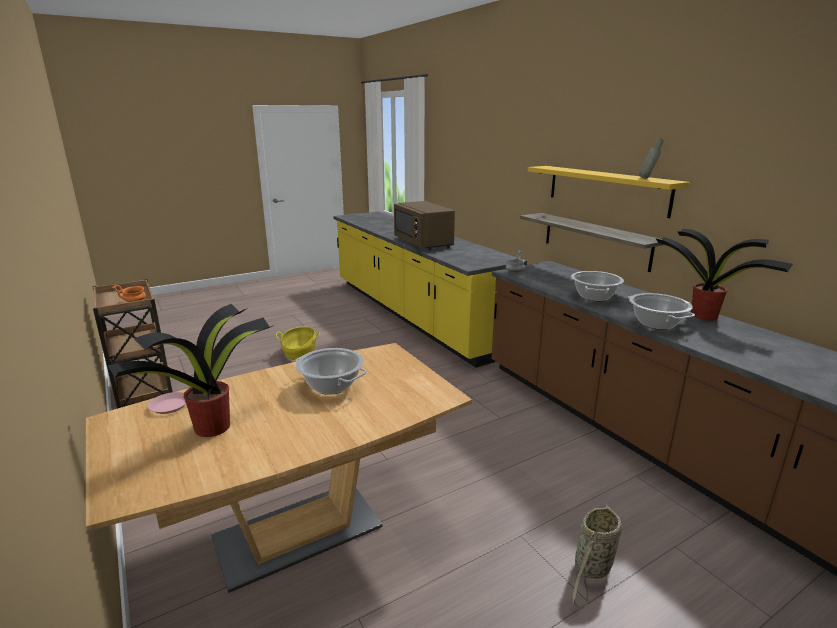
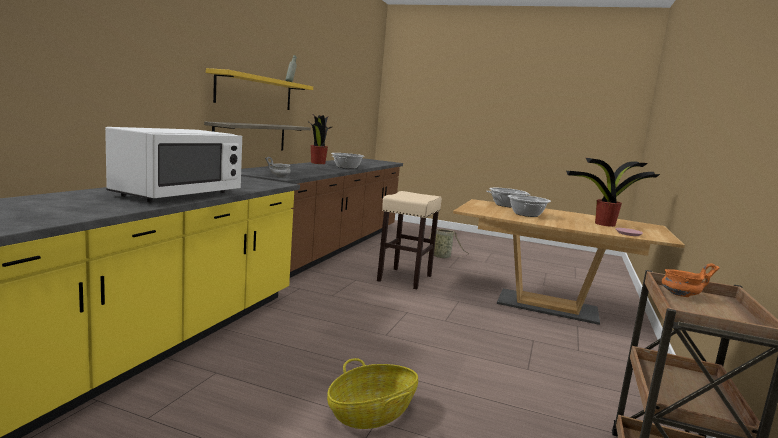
camera: 130 degrees left, 10 degrees down
brown microwave [394,201,455,250] -> white microwave [105,127,242,202]
cooking pot [571,271,624,301] -> cooking pot moved to [486,188,530,208]
none -> beige stool [377,191,442,289]

